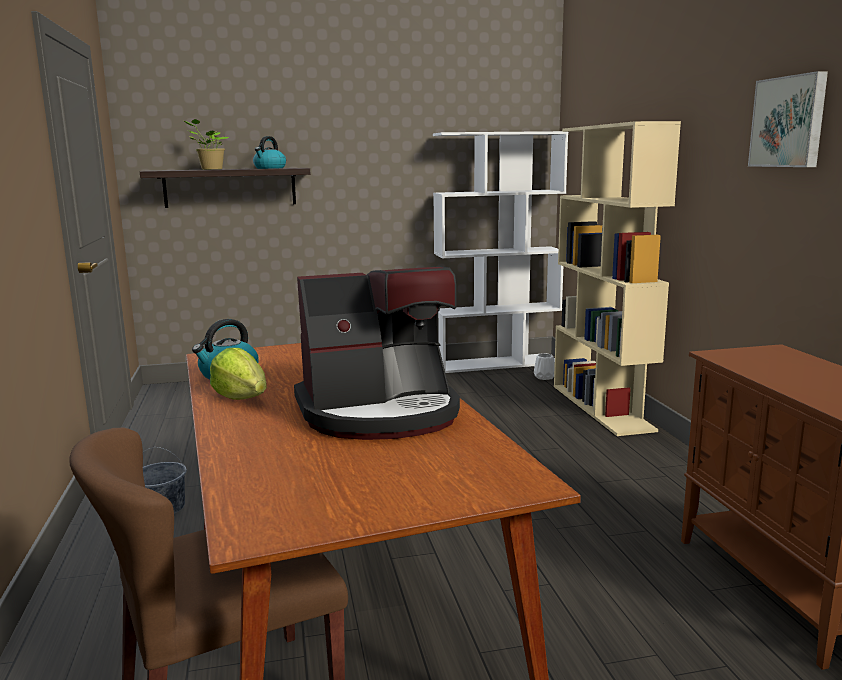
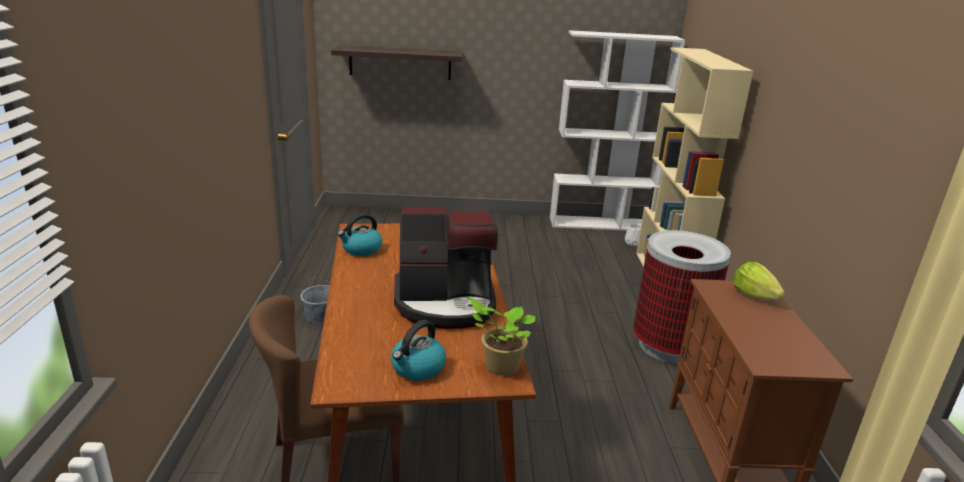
camera: 10 degrees right, 10 degrees up
potted plant [182,119,229,170] -> potted plant moved to [467,297,535,376]
lettuce [210,348,267,400] -> lettuce moved to [733,262,785,300]
kettle [253,136,286,169] -> kettle moved to [391,320,446,381]
picture [748,71,828,167] -> none
none -> trash can [633,230,731,364]

